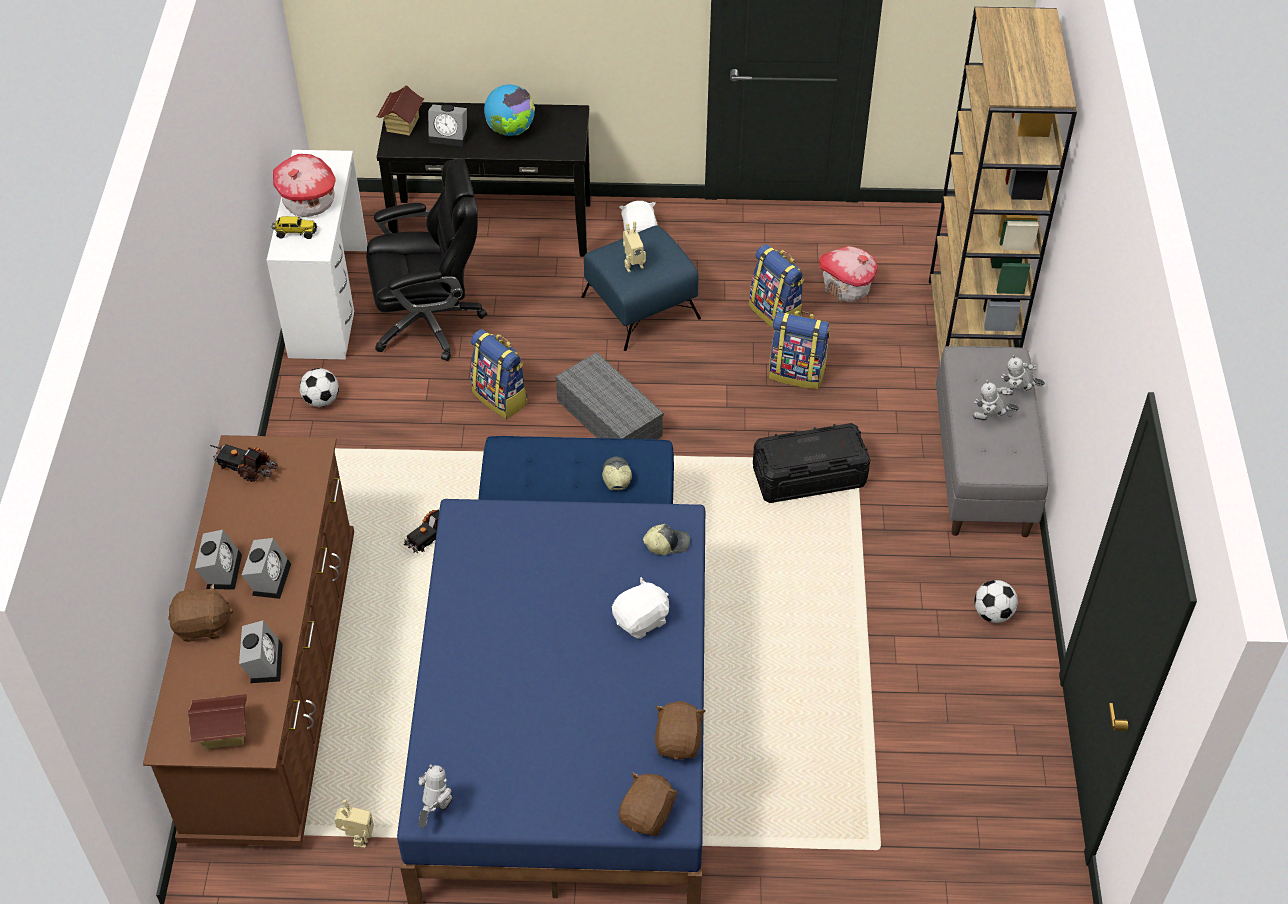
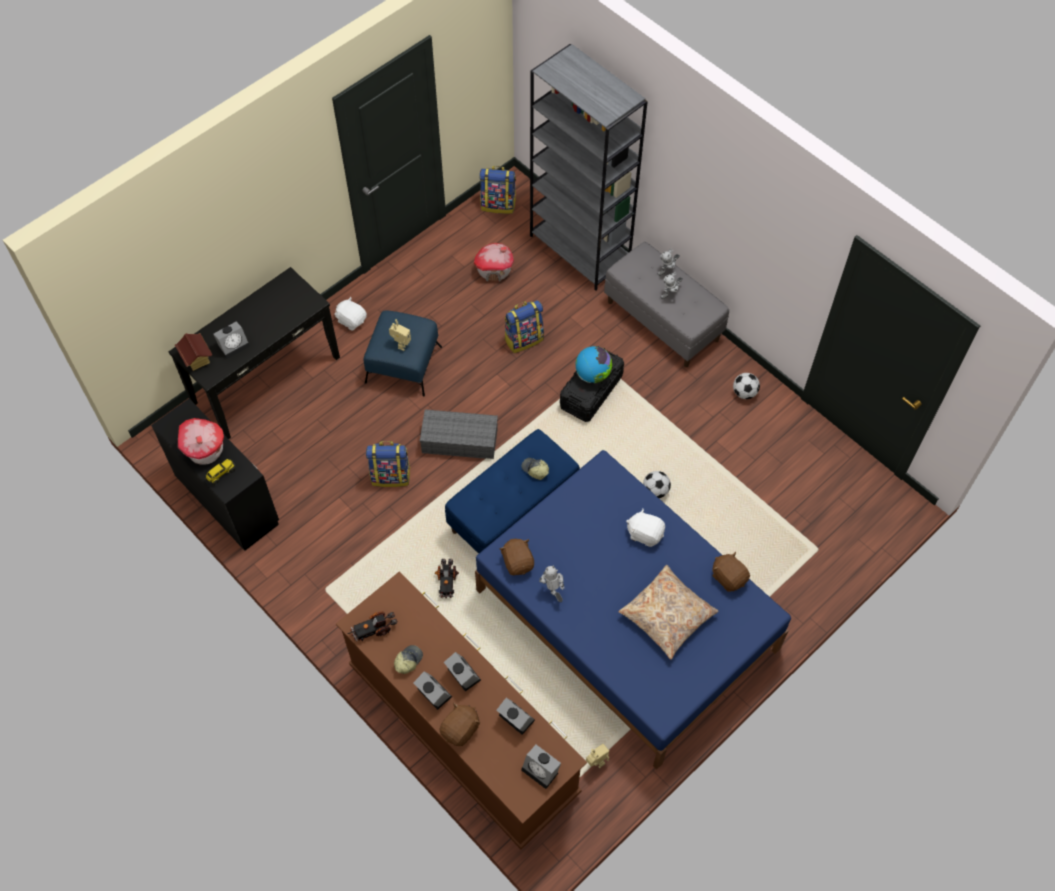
camera: 45 degrees left, 10 degrees up
toy house [188,694,247,749] -> alarm clock [521,745,561,789]
white desk [267,150,368,360] -> black desk [151,399,279,551]
football [299,368,339,407] -> football moved to [643,471,671,498]
black office chair [366,158,487,361] -> none
toy robot [419,764,453,828] -> toy robot moved to [539,565,565,602]
globe [484,84,535,136] -> globe moved to [575,346,612,383]
white plush toy [612,577,669,639] -> white plush toy turned 75 degrees counterclockwise [626,509,665,547]
brown plush toy [619,772,678,836] -> brown plush toy moved to [500,538,534,575]
cap [643,524,690,555] -> cap moved to [394,645,423,674]
backpack [749,244,804,328] -> backpack moved to [479,166,516,214]
brown bookcase [929,7,1077,363] -> grey bookcase [530,44,648,290]
none -> beige pillow [618,565,719,660]

